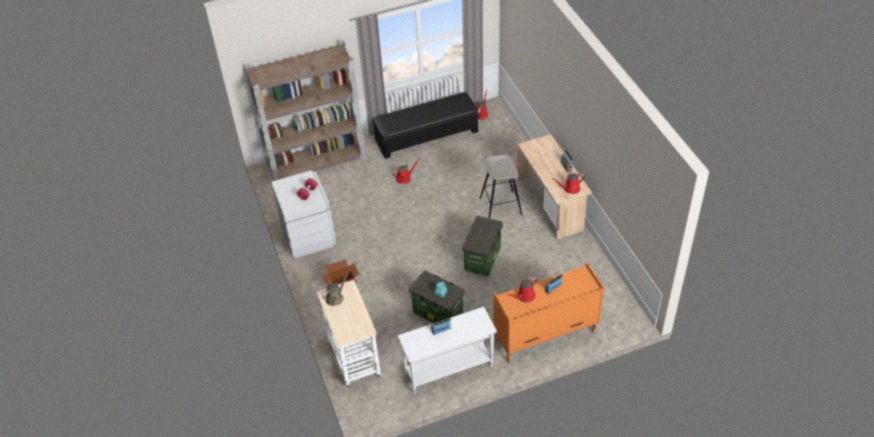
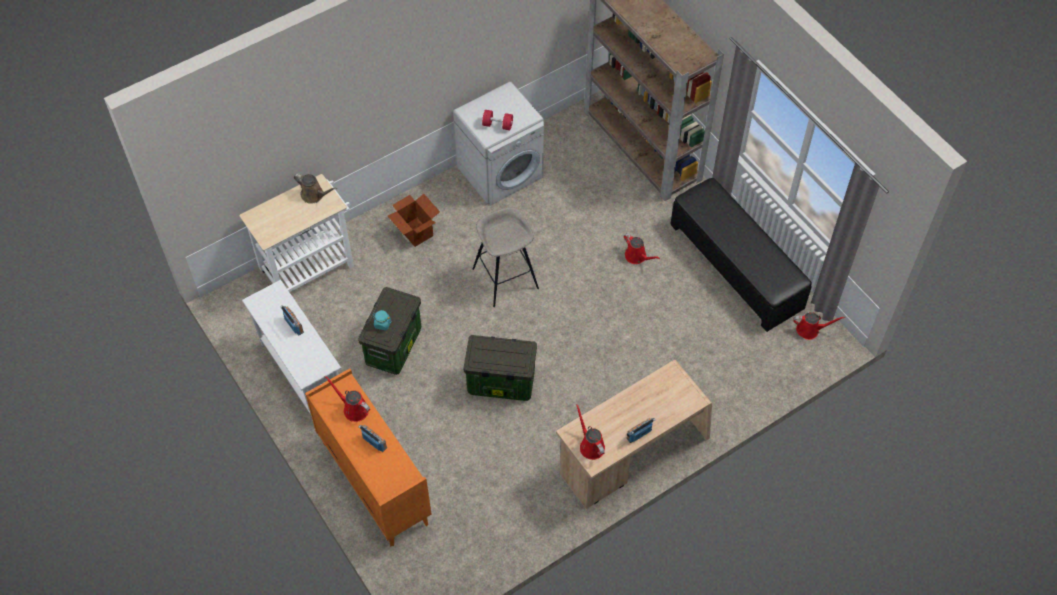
camera: 75 degrees right, 10 degrees up
grey stool [480,155,522,218] -> grey stool moved to [473,207,539,307]

